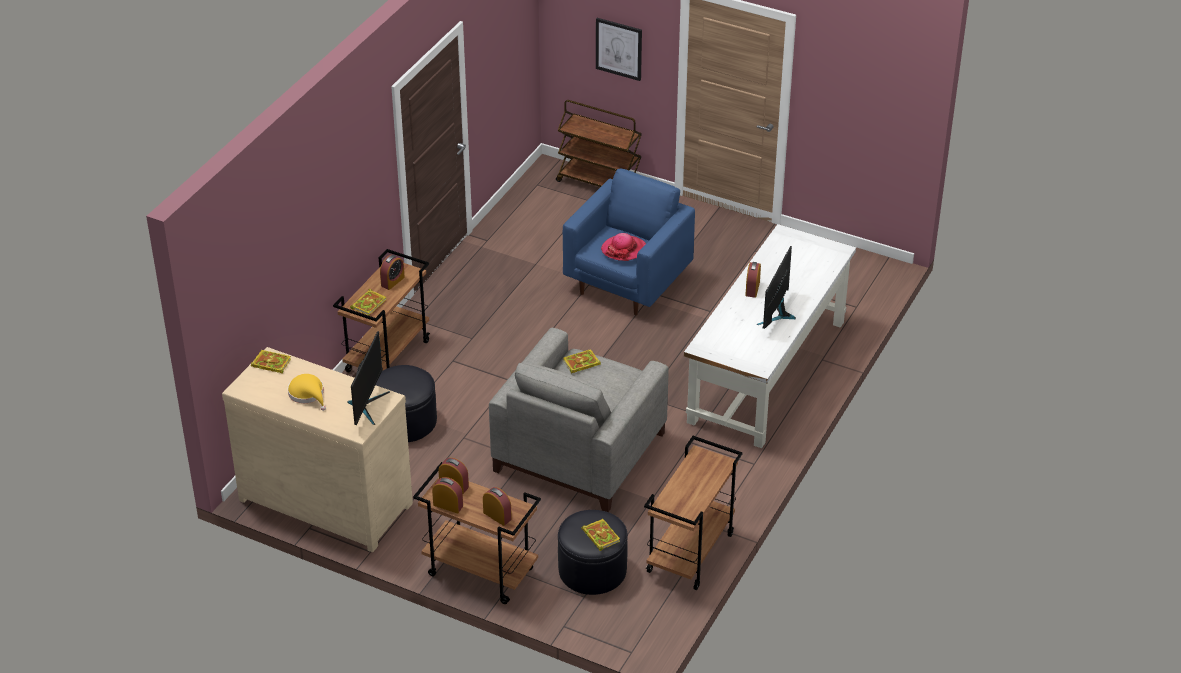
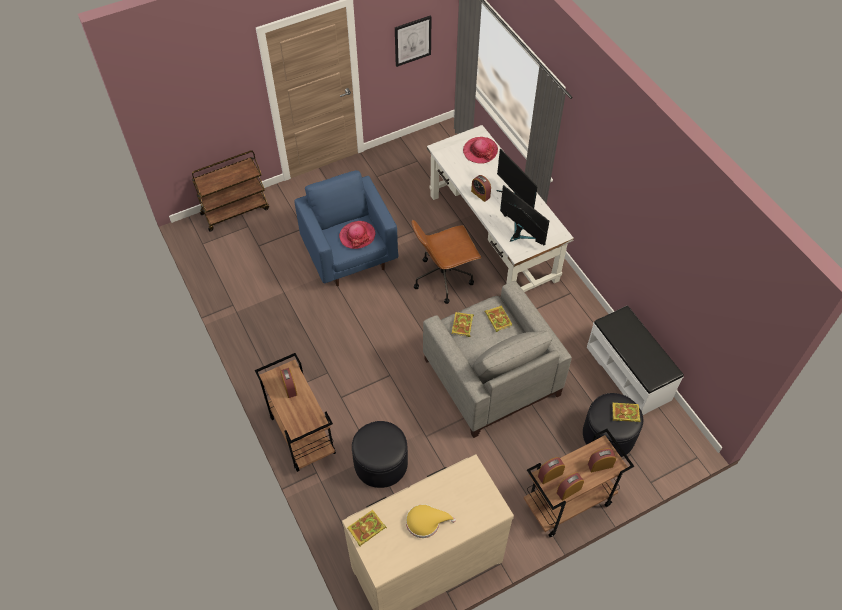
camera: 55 degrees left, 15 degrees up
monitor [348,331,390,425] -> monitor moved to [500,185,549,245]
book [350,289,387,316] -> book moved to [485,305,512,332]
picture [596,18,642,81] -> picture moved to [395,15,432,67]
brown cart [644,436,743,590] -> white bench [587,305,684,415]
none -> brown office chair [412,220,481,304]
none -> hat [463,137,498,164]

